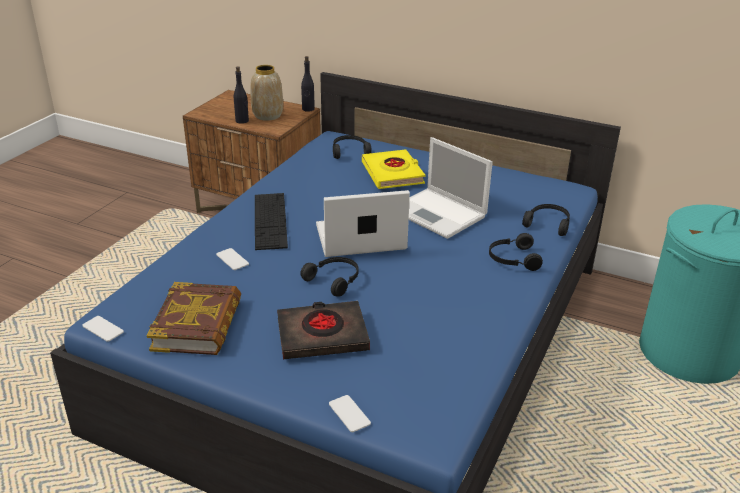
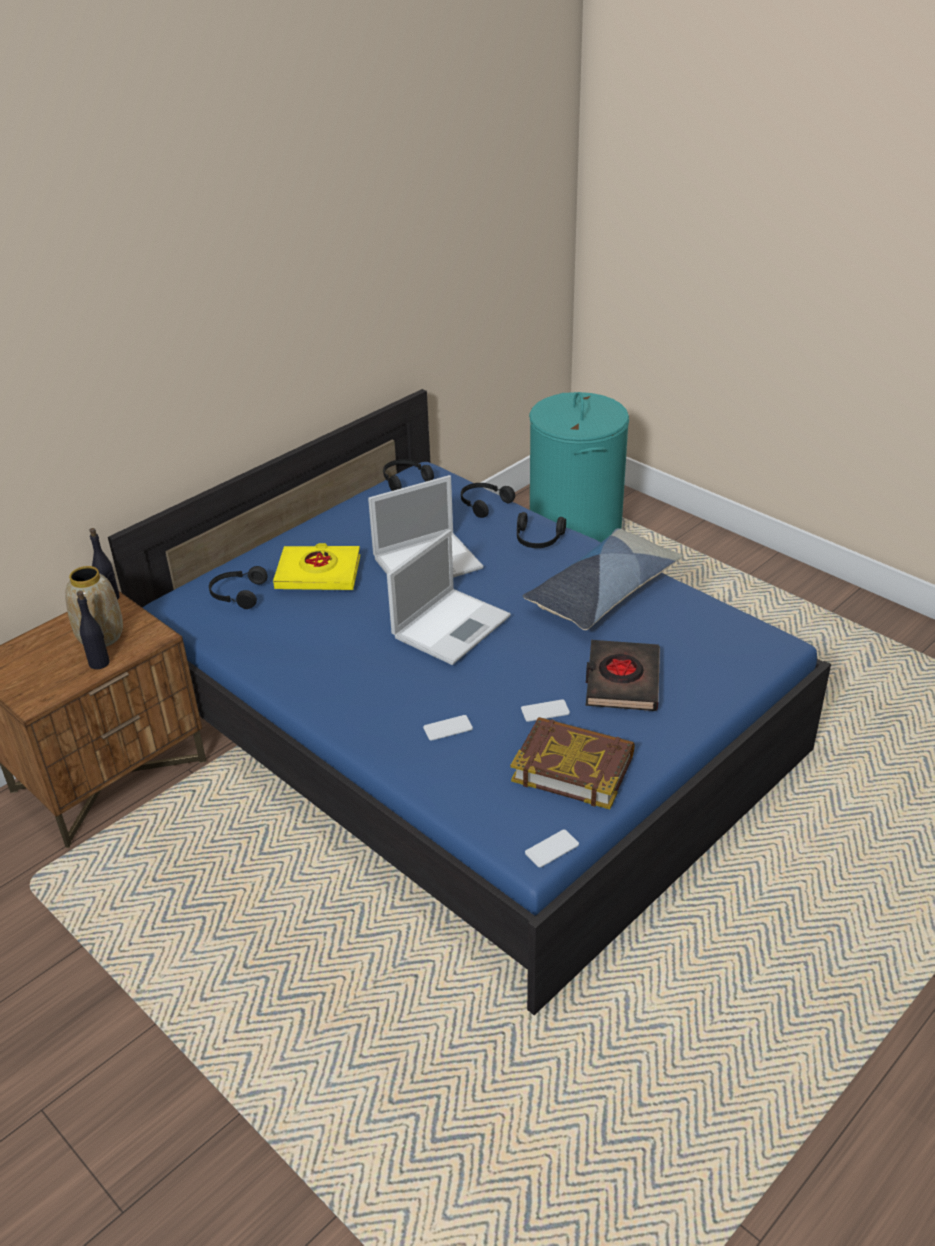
camera: 70 degrees left, 5 degrees up
keyboard [255,193,288,250] -> none
black headphones [300,257,358,297] -> black headphones moved to [383,459,434,491]
laptop [316,190,410,257] -> laptop turned 150 degrees counterclockwise [387,530,511,665]
phone [329,395,371,432] -> phone moved to [521,699,570,722]
none -> pillow [522,528,683,630]

